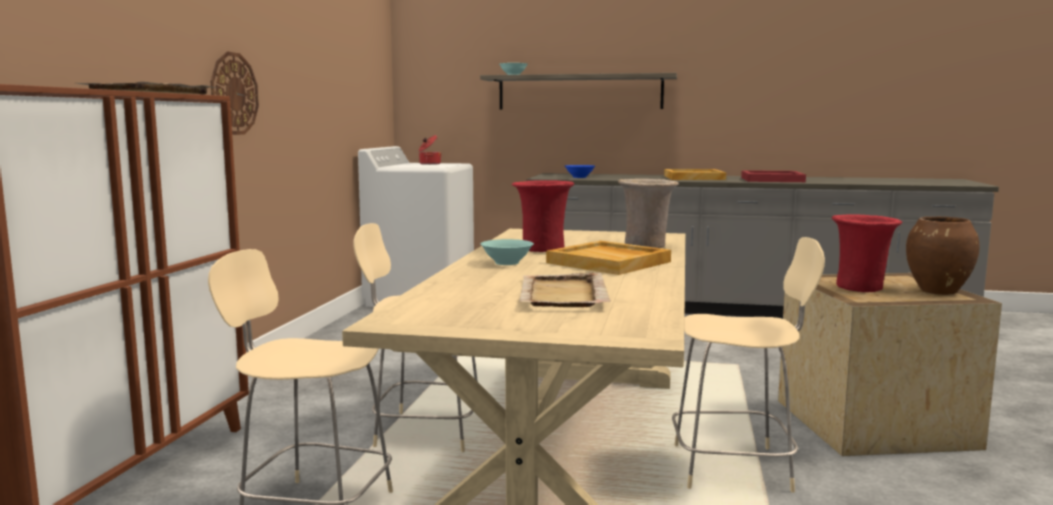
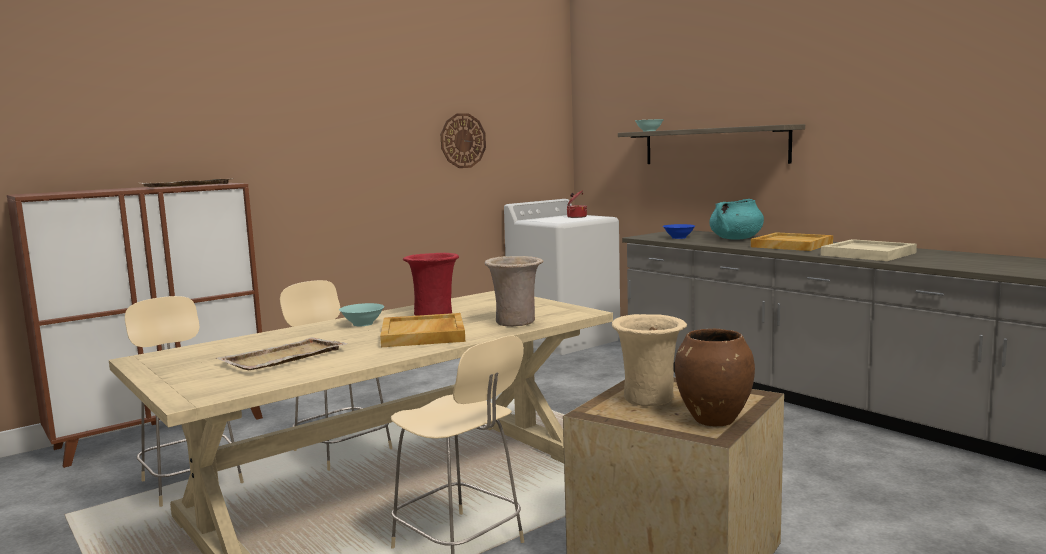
camera: 40 degrees right, 0 degrees up
wall clock [211,52,259,135] -> wall clock moved to [441,113,486,168]
red tray [741,170,806,182] -> beige tray [821,239,917,261]
red vase [832,214,902,292] -> beige vase [612,314,687,406]
none -> turquoise cooking pot [709,199,764,239]

